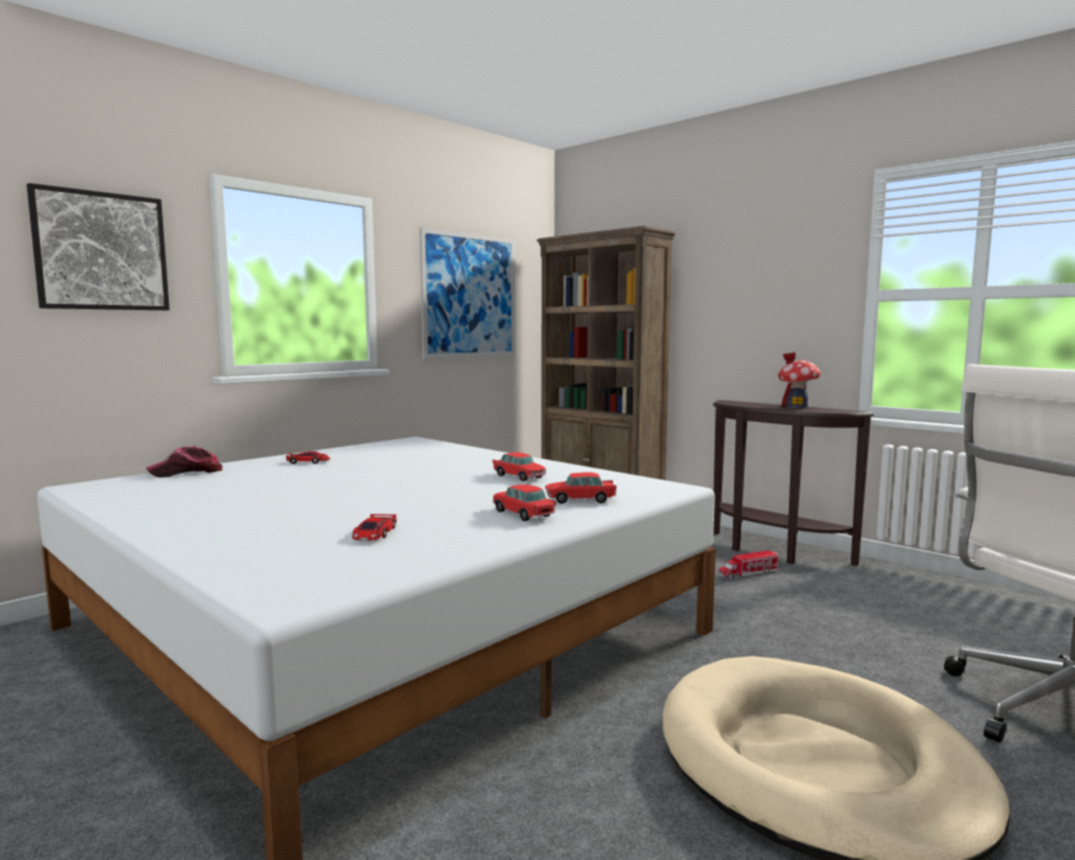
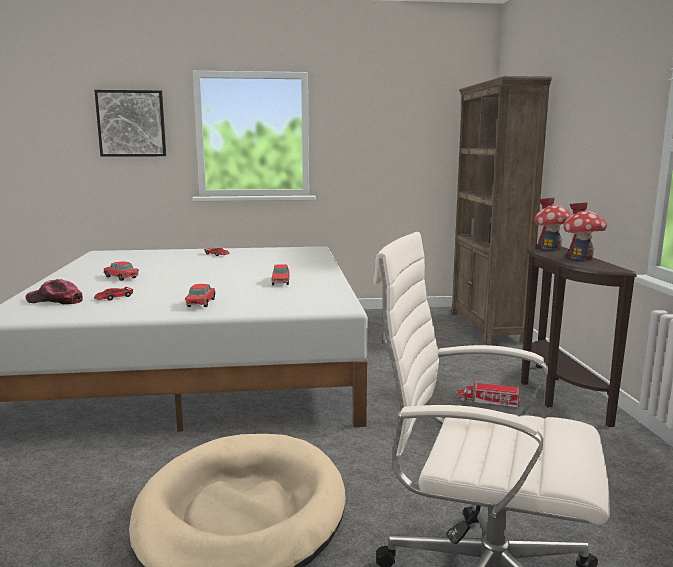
camera: 40 degrees right, 5 degrees up
cap [146,446,222,478] -> cap moved to [25,279,83,304]
picture [420,227,515,359] -> none
toy car [545,472,617,504] -> toy car moved to [103,261,139,281]
none -> toy house [534,197,572,250]

